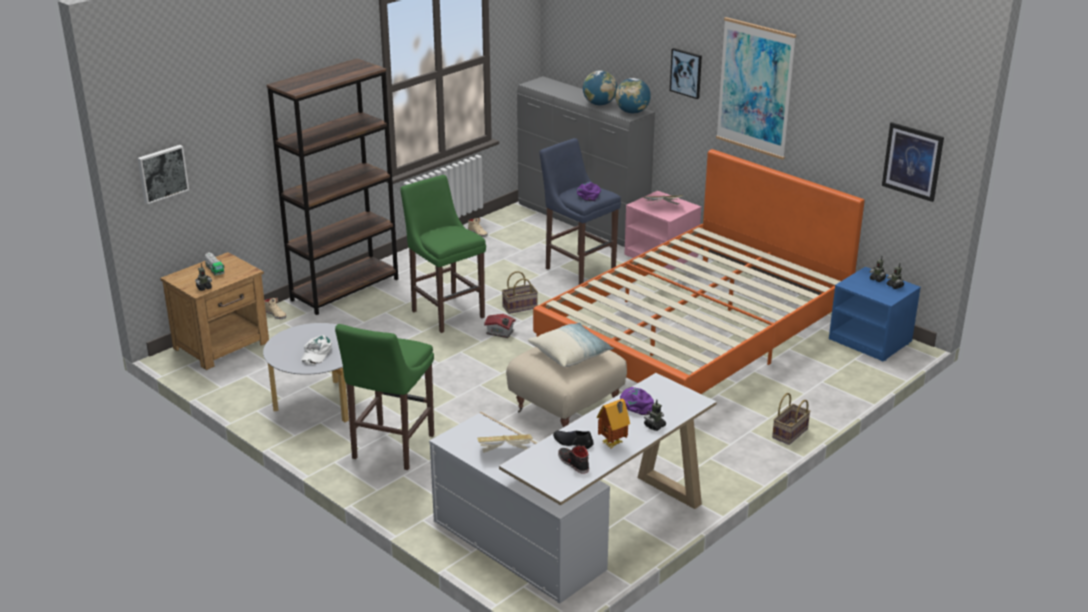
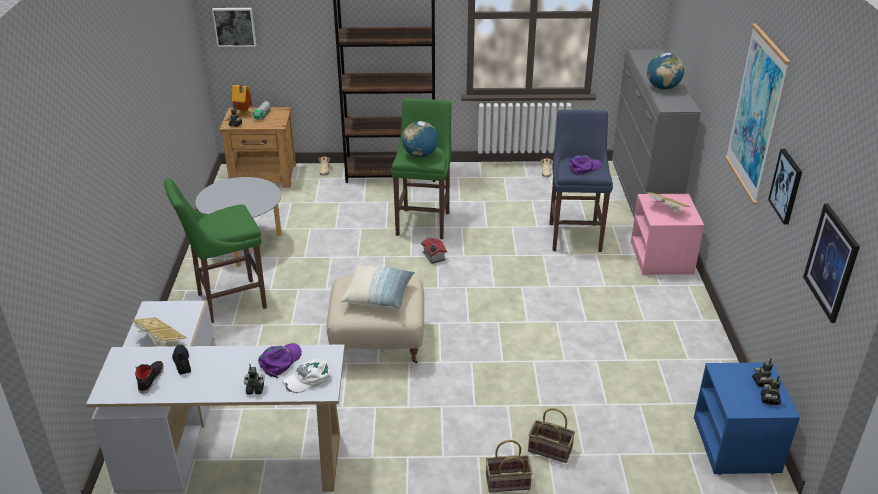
camera: 45 degrees right, 5 degrees up
white cap [301,335,332,365] -> white cap moved to [283,359,331,393]
basket [502,271,538,314] -> basket moved to [528,408,575,463]
orange bed [533,149,865,394] -> none
toy house [597,399,630,448] -> toy house moved to [232,85,252,115]
globe [615,78,651,114] -> globe moved to [402,121,438,157]
picture [670,48,702,99] -> picture moved to [768,149,802,224]

